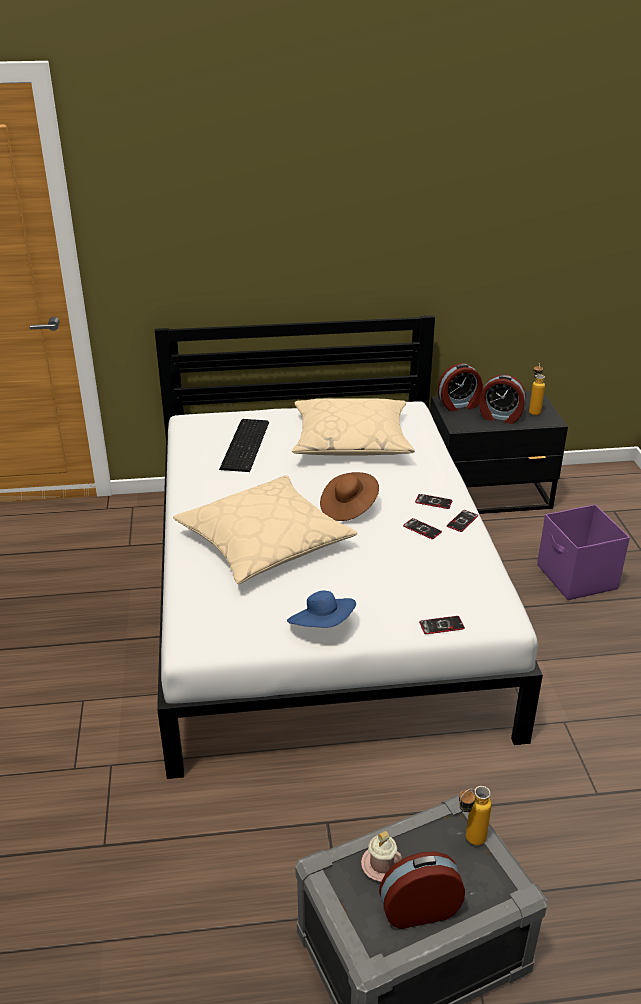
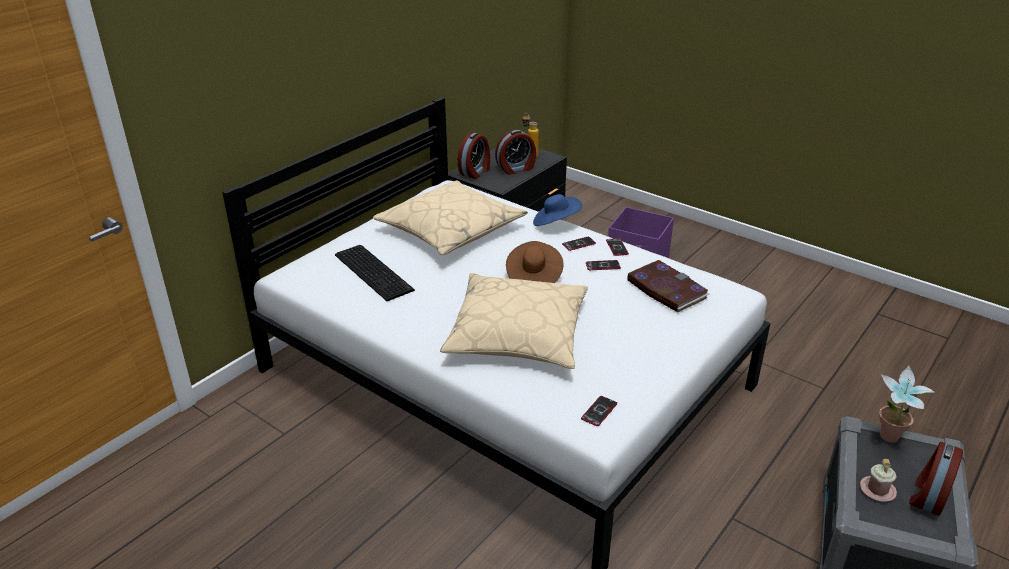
camera: 45 degrees left, 0 degrees up
blue hat [287,590,356,628] -> blue hat moved to [533,194,582,226]
phone [419,616,465,634] -> phone moved to [581,396,617,426]
bottle [459,786,492,845] -> potted plant [879,366,935,443]
none -> book [627,260,709,312]

